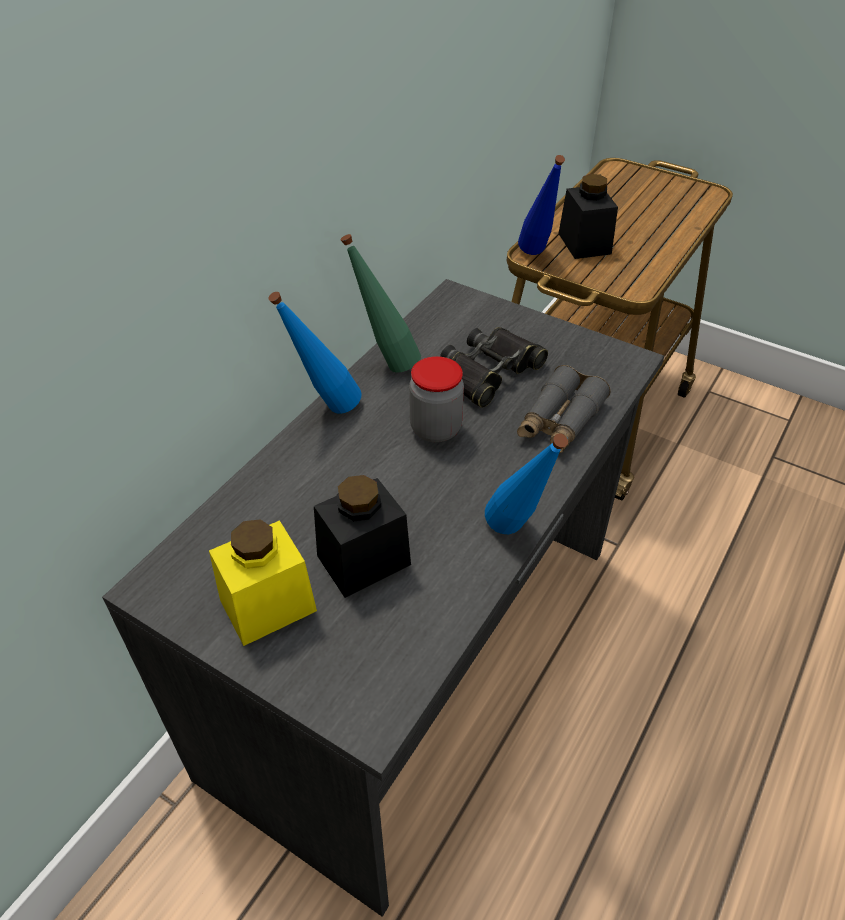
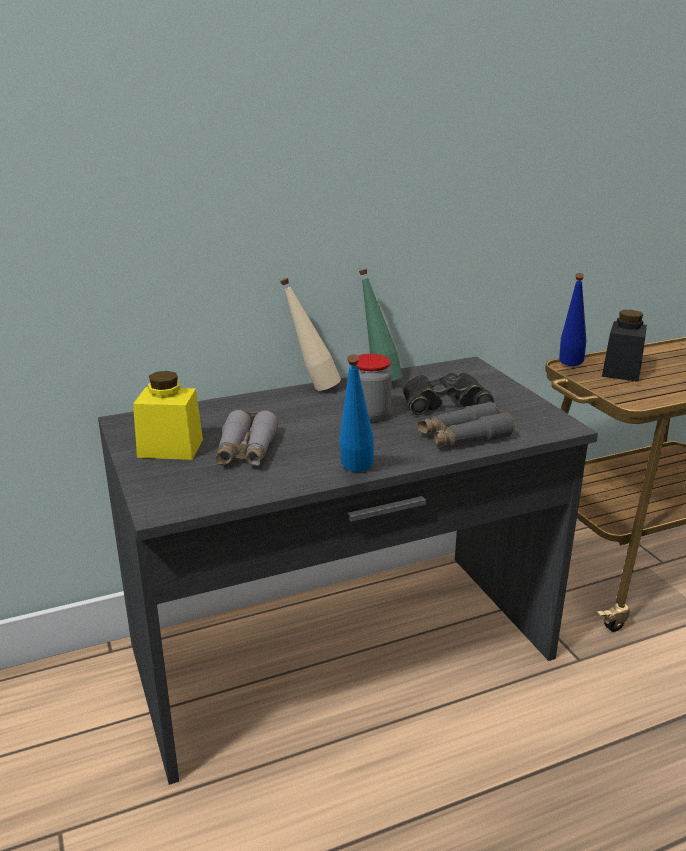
camera: 35 degrees right, 20 degrees down
blue bottle [268,292,361,414] -> beige bottle [280,278,341,391]
black jar [314,475,411,598] -> grey binoculars [216,409,279,466]

